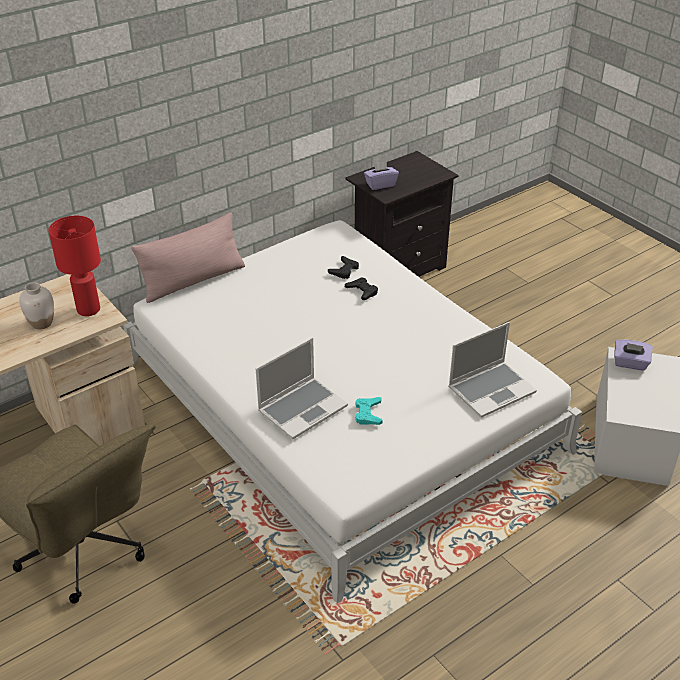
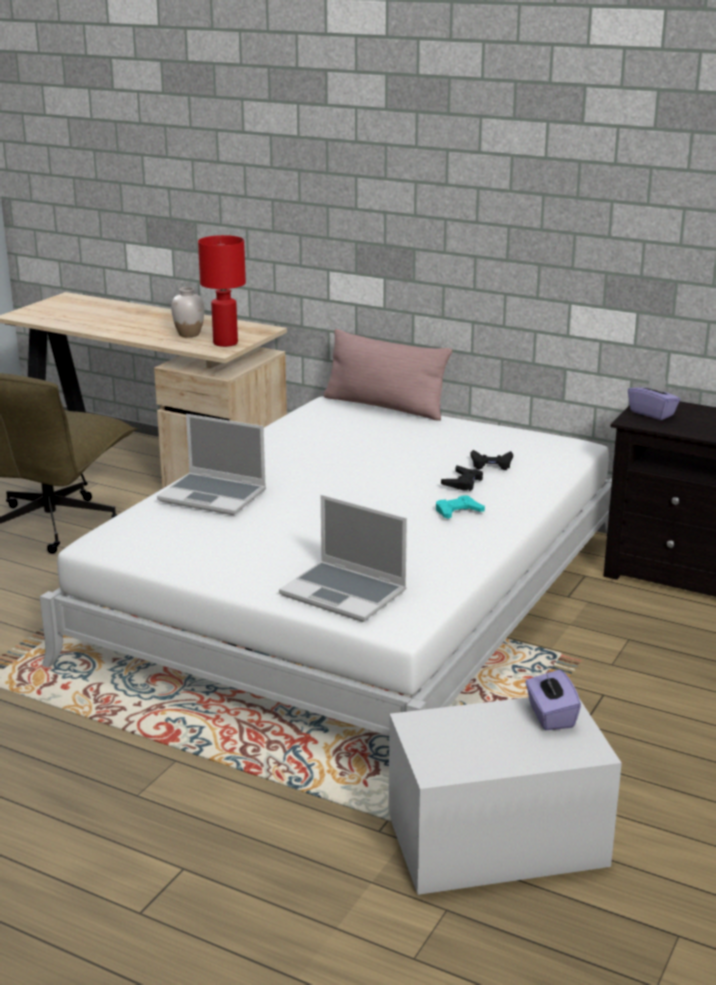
camera: 65 degrees right, 15 degrees down
turquoise game controller [355,397,383,425] -> turquoise game controller moved to [436,495,485,519]

